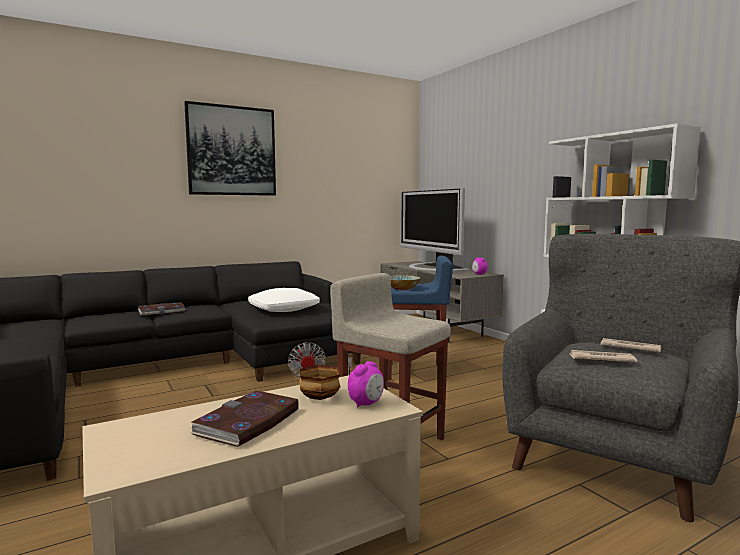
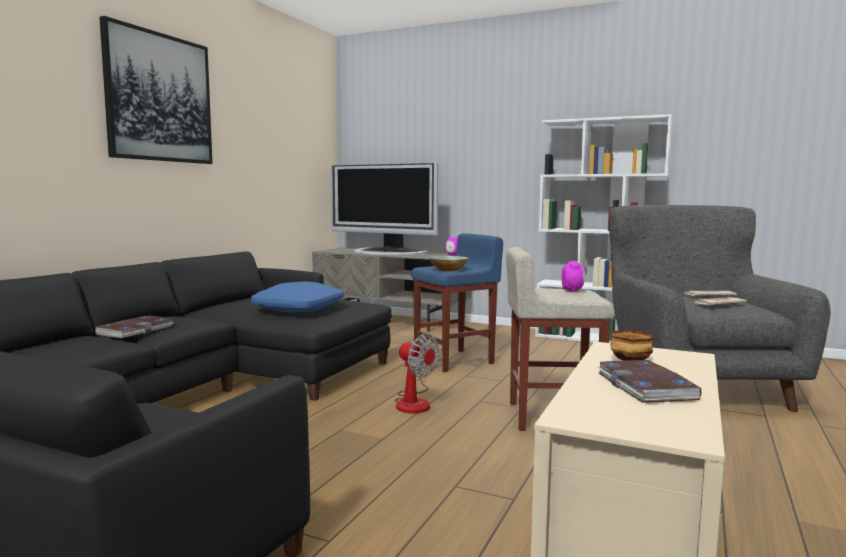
camera: 35 degrees left, 0 degrees up
white pillow [248,288,320,312] -> blue pillow [251,282,344,313]
alarm clock [348,361,384,407] -> alarm clock moved to [562,261,585,292]

